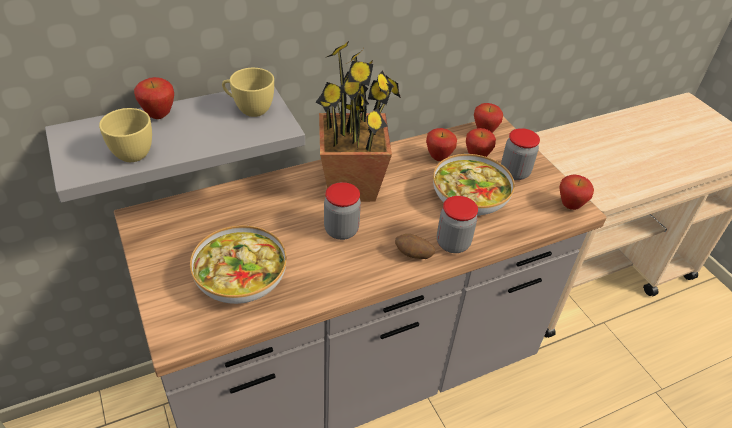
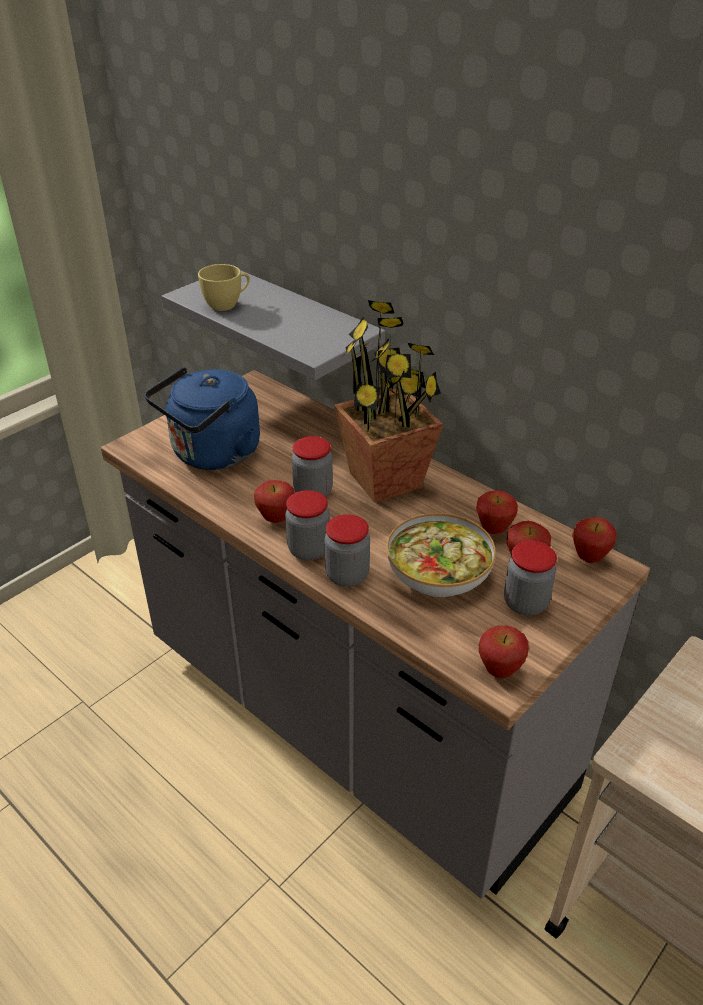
camera: 70 degrees right, 5 degrees down
apple [134,77,174,119] -> apple moved to [254,480,295,523]
bowl [190,225,287,304] -> blue kettle [145,367,260,470]
yellow cup [222,68,274,117] -> none
potato [395,234,435,259] -> jar [285,490,330,561]

